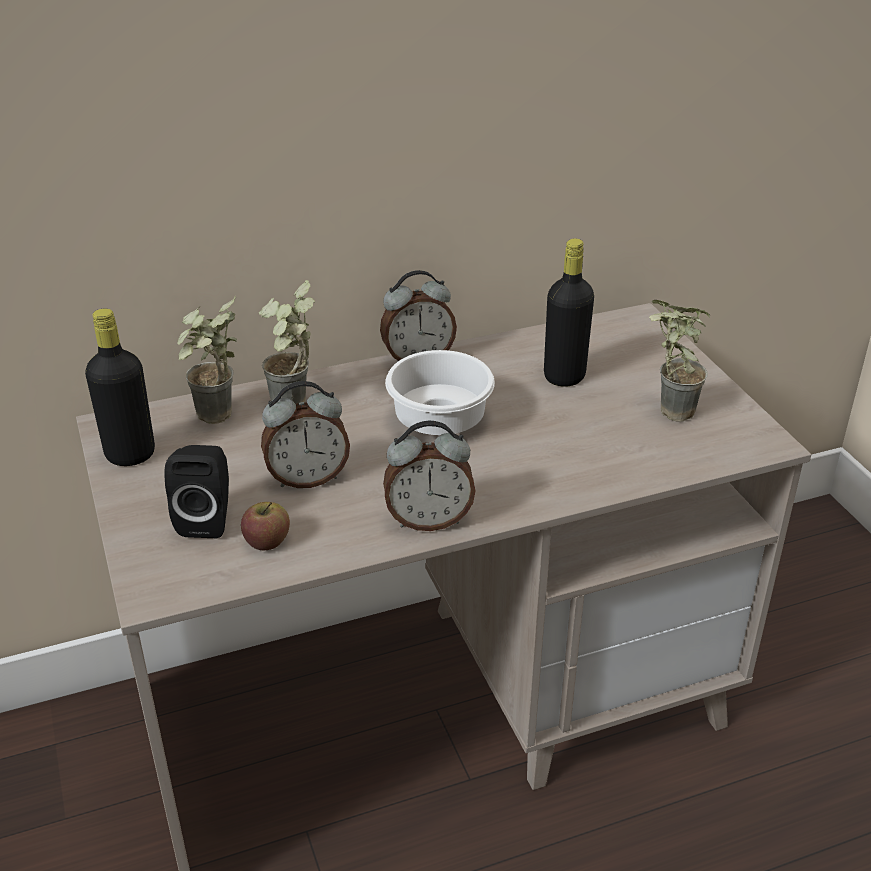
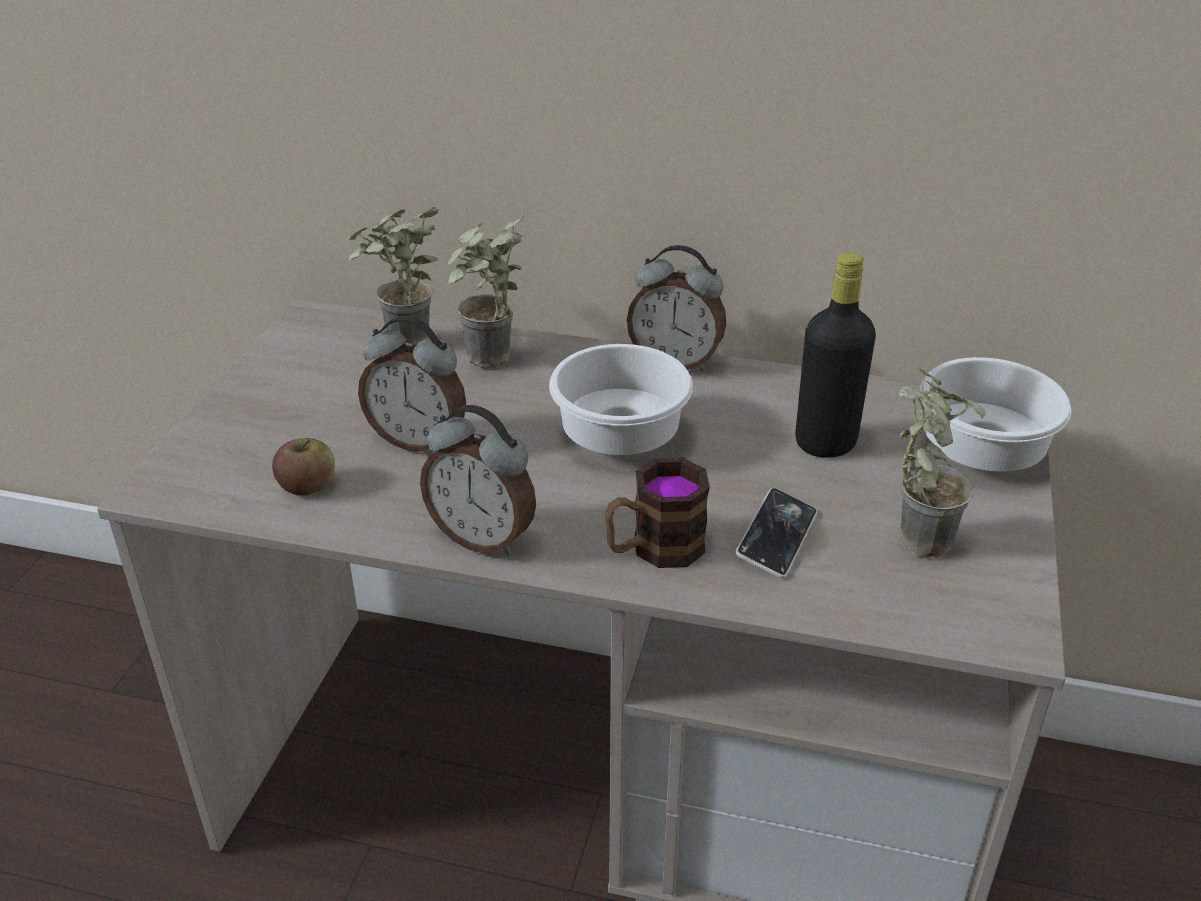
camera: 35 degrees right, 0 degrees up
black bottle [85,309,155,466] -> none
black speaker [164,445,229,538] -> none
none -> mug [605,458,710,568]
none -> phone [736,488,817,578]
none -> white bowl [920,357,1071,471]

